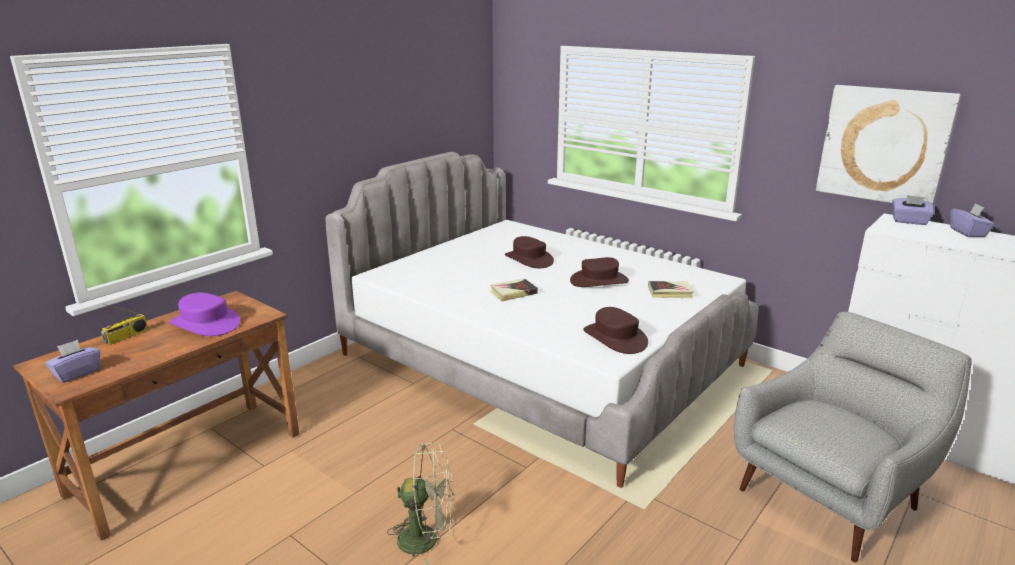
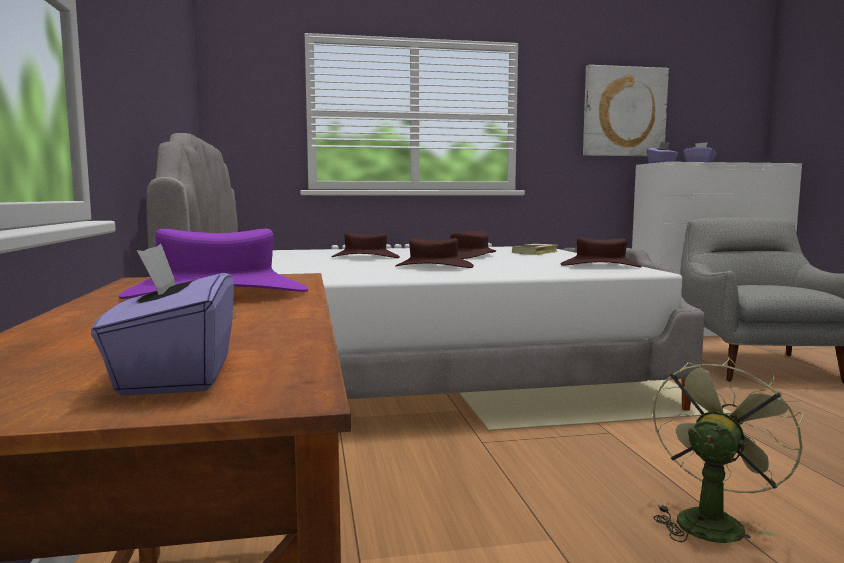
camera: 50 degrees left, 15 degrees down
radio [101,304,148,345] -> none
book [490,278,538,301] -> brown hat [395,238,474,268]

